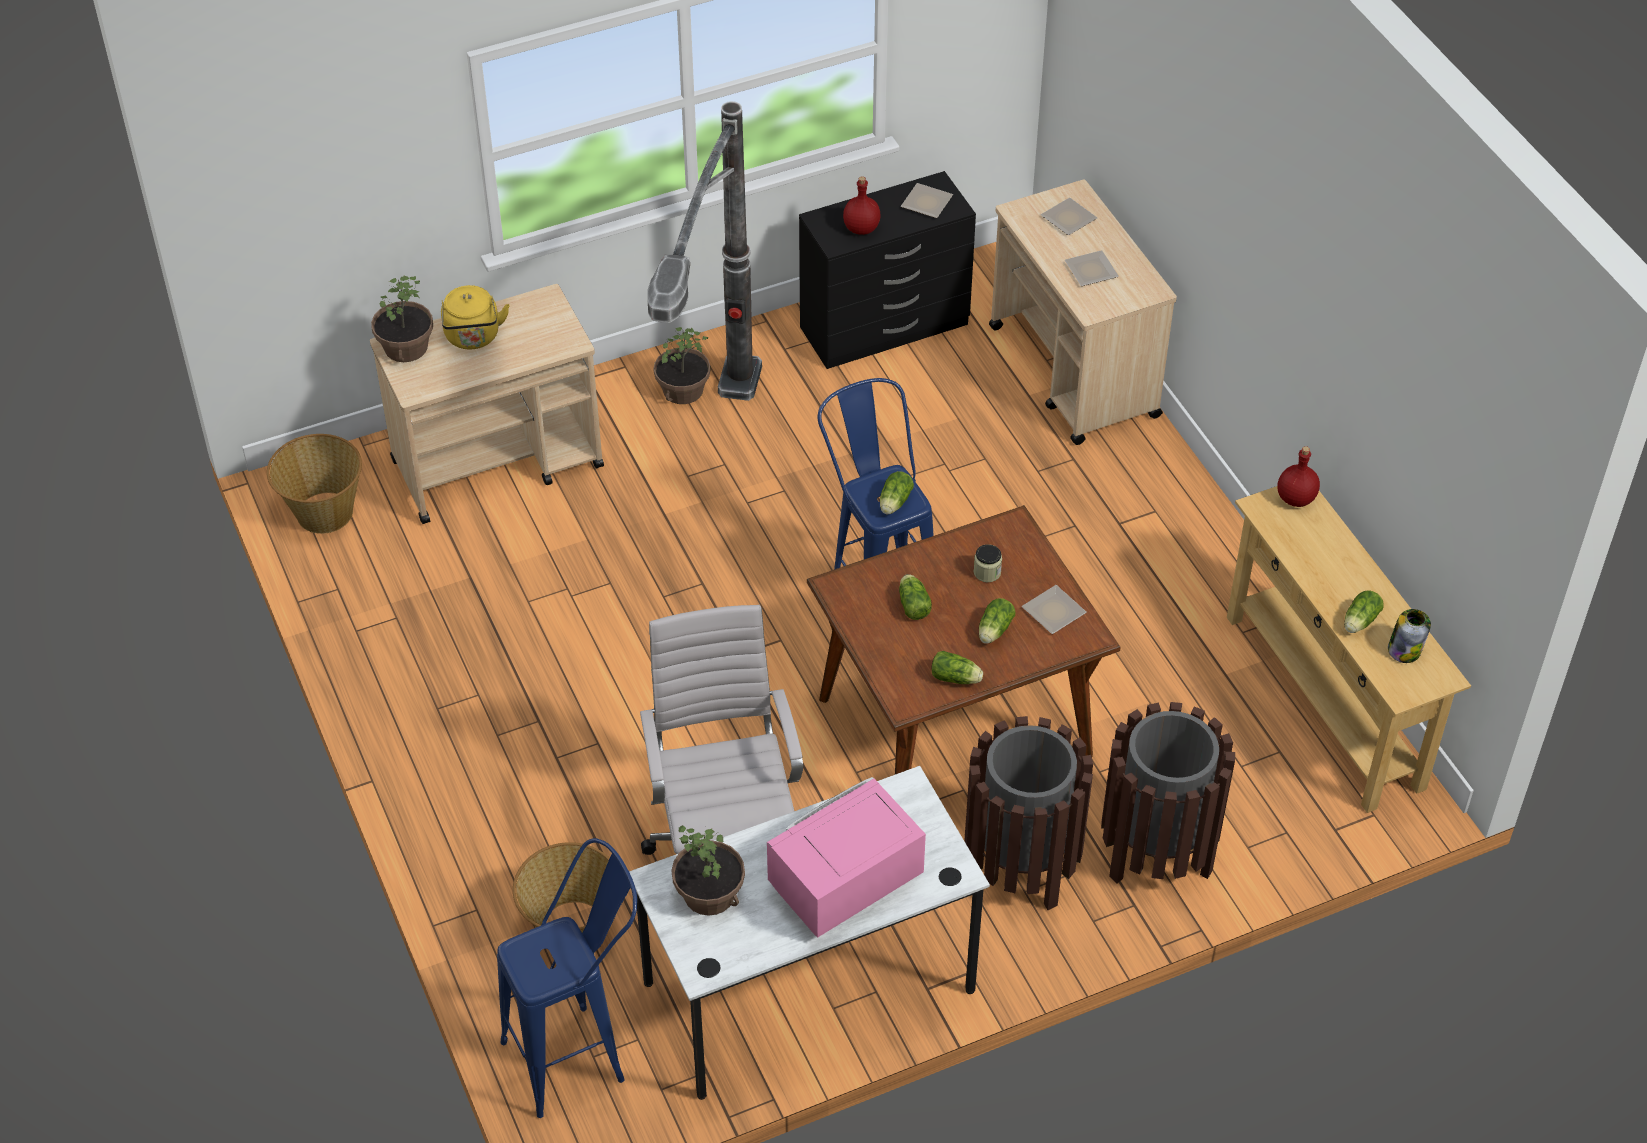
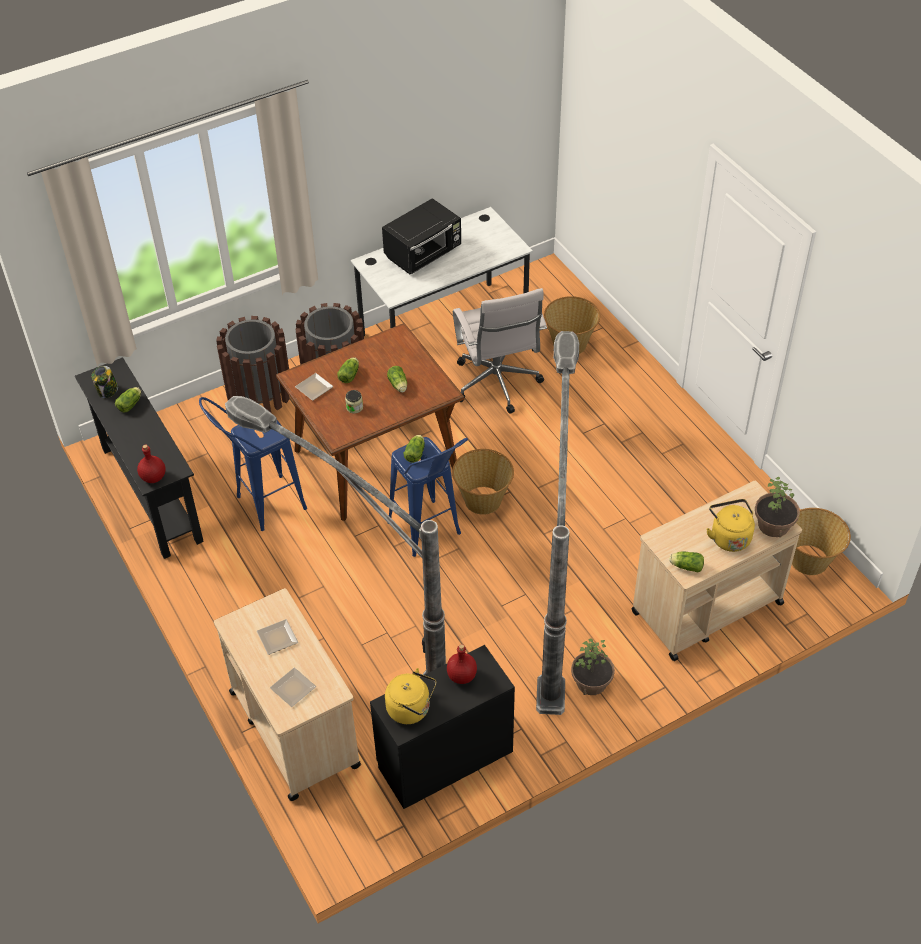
camera: 175 degrees right, 0 degrees up
blue stool [497,838,637,1118] -> blue stool moved to [199,397,307,531]
potted plant [671,825,745,916] -> none
pink microwave [767,777,926,938] -> black microwave [382,198,461,274]
plate [901,183,953,218] -> yellow kettle [385,668,436,724]
lettuce [931,651,983,684] -> lettuce moved to [669,551,704,573]
beige console table [1227,486,1471,813] -> black console table [75,357,204,559]
none -> floor lamp [225,396,446,677]
none -> basket [452,449,514,515]

